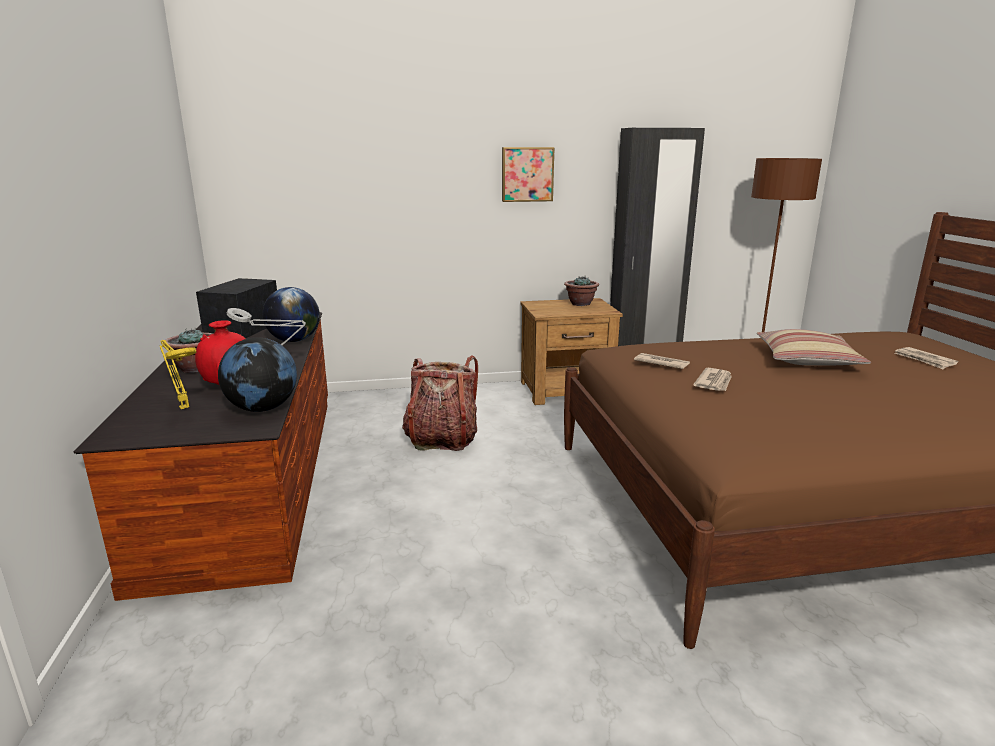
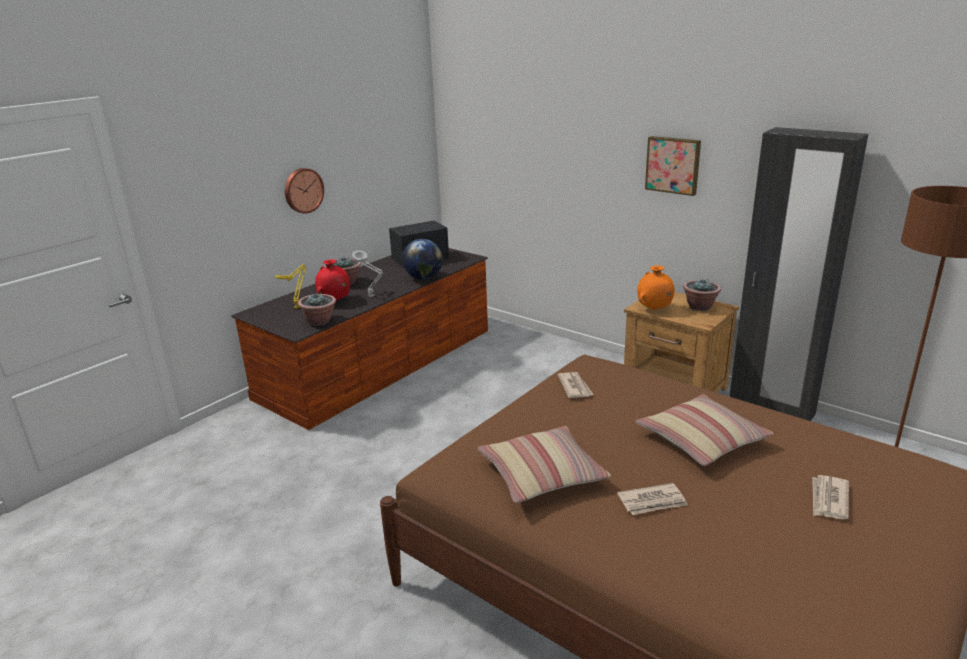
camera: 50 degrees right, 5 degrees up
globe [218,337,297,412] -> potted plant [298,294,336,326]
backpack [402,355,478,451] -> none
newspaper [693,368,732,391] -> newspaper moved to [617,483,688,515]
none -> wall clock [285,168,324,214]
none -> pillow [478,426,611,503]
none -> orange vase [637,266,675,310]

